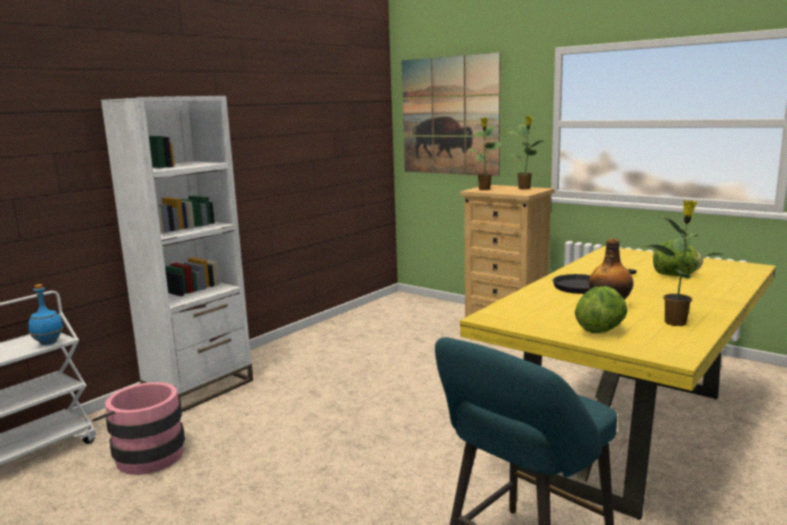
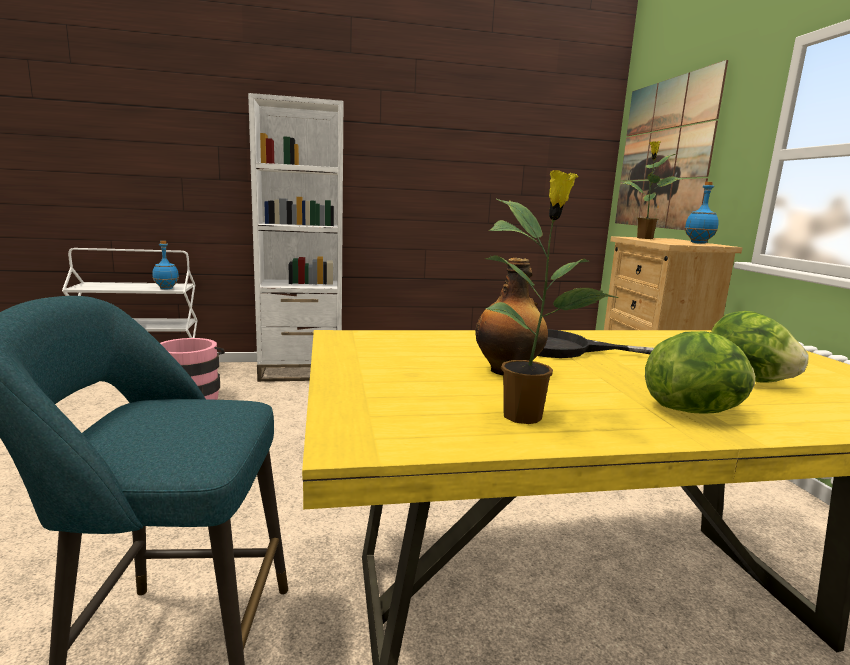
camera: 40 degrees right, 0 degrees up
potted plant [508,116,546,190] -> blue bottle [685,182,718,244]
lettuce [575,286,628,333] -> lettuce moved to [645,331,755,413]

